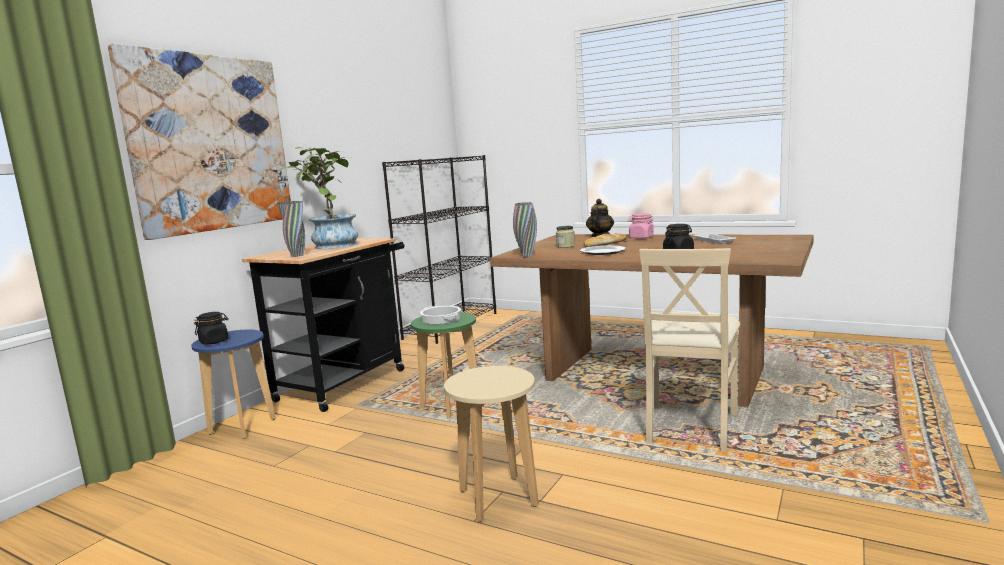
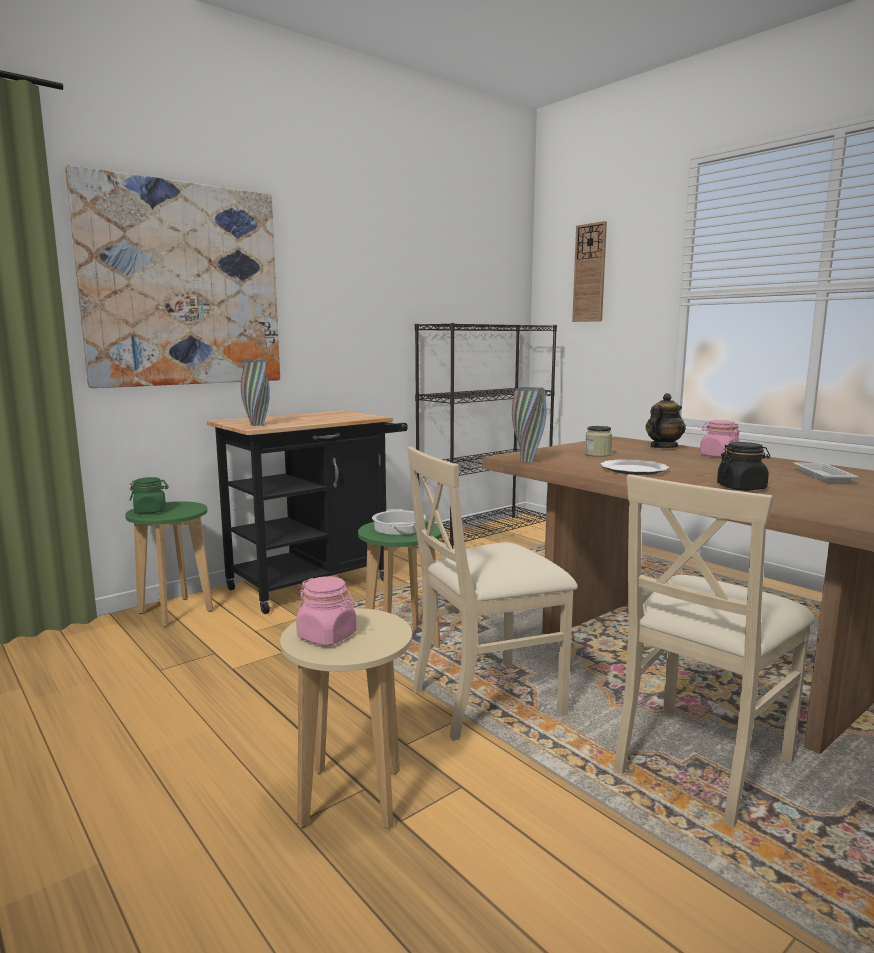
camera: 20 degrees right, 0 degrees up
blue stool [191,330,276,439] -> green stool [125,501,213,627]
black jar [194,312,229,345] -> green jar [129,477,169,514]
potted plant [279,147,358,249] -> none
bread [583,233,627,247] -> none
none -> pink jar [296,576,356,646]
none -> beige chair [407,446,578,741]
none -> wall clock [572,221,607,322]

